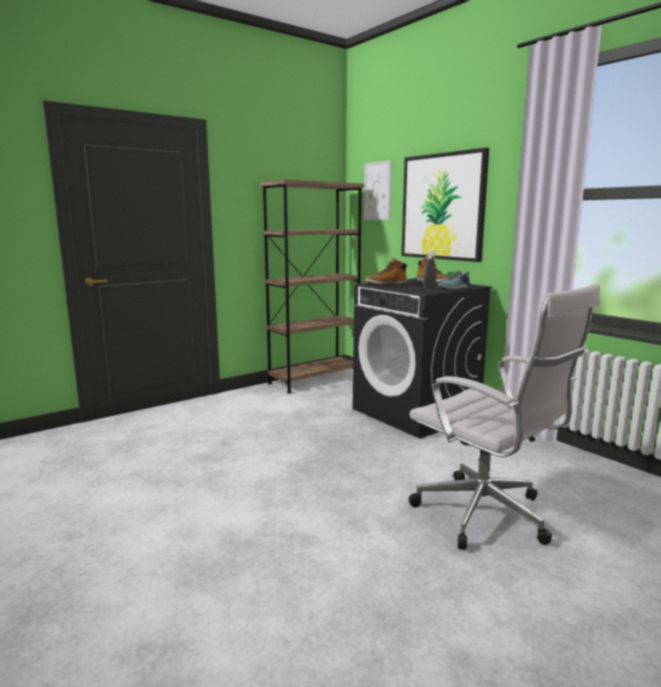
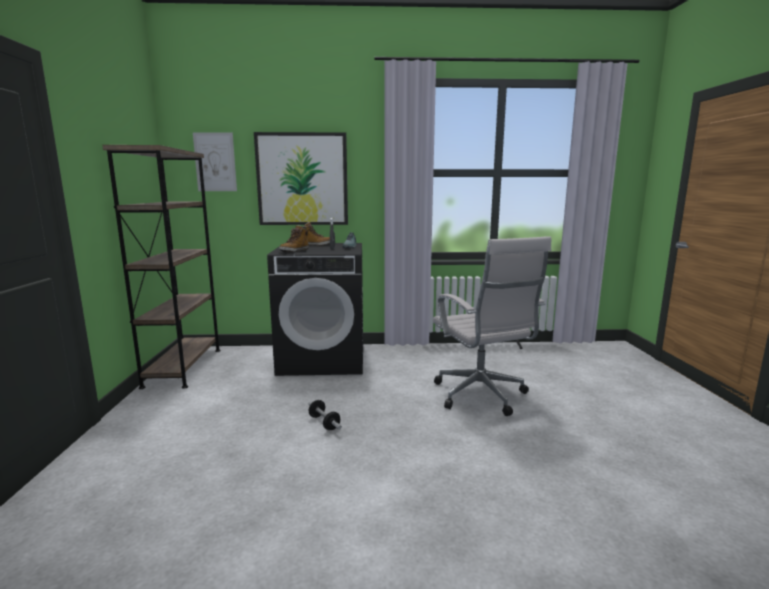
camera: 55 degrees left, 0 degrees up
white office chair [409,284,600,550] -> white office chair turned 75 degrees clockwise [433,236,551,416]
none -> dumbbell [308,400,342,430]

